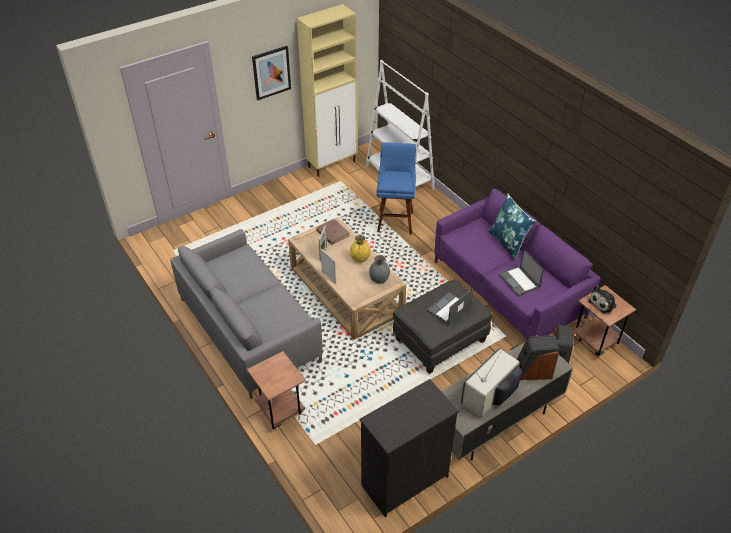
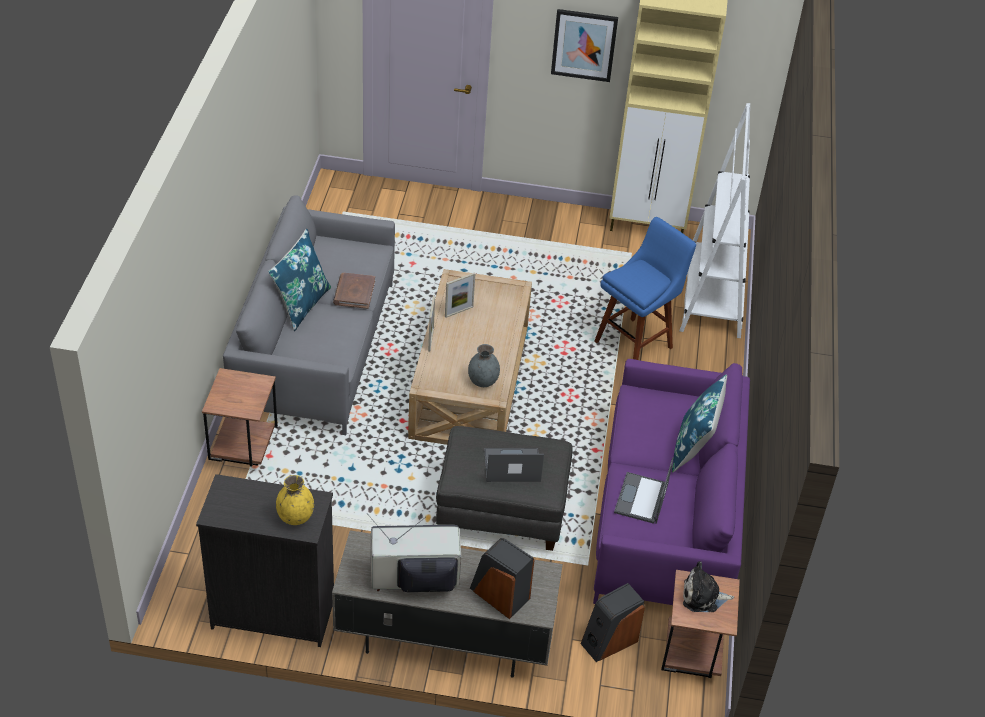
camera: 40 degrees right, 0 degrees up
brown book [316,219,350,245] -> brown book moved to [333,273,375,309]
yellow vase [350,235,370,263] -> yellow vase moved to [276,475,314,525]
none -> blue pillow [268,229,331,331]

